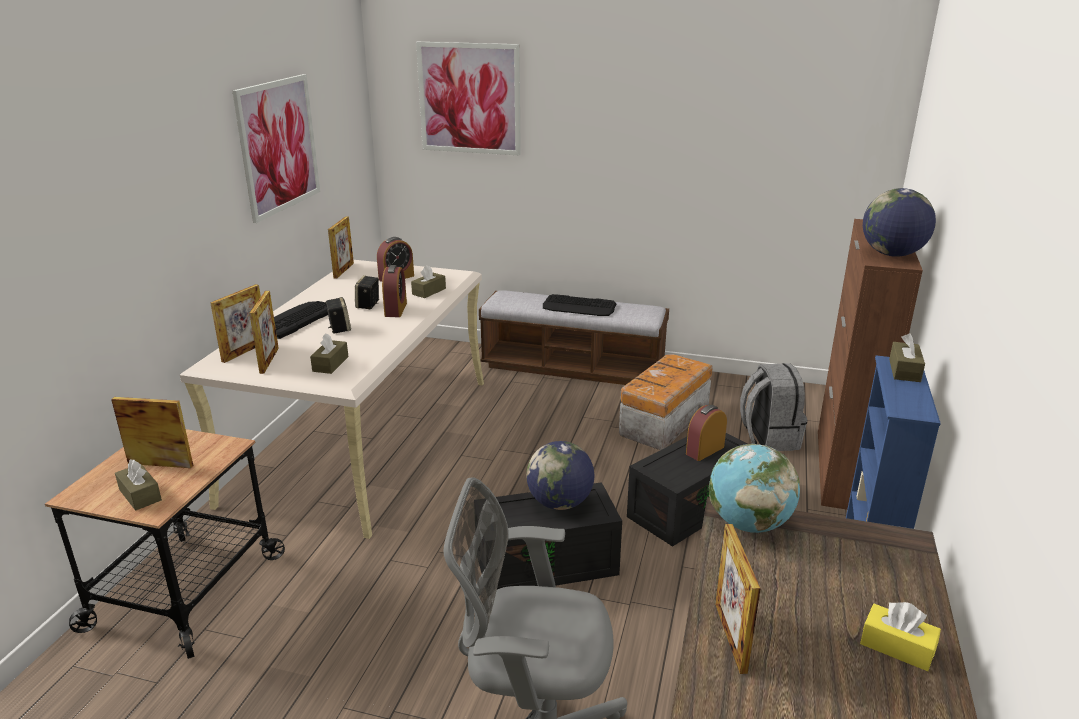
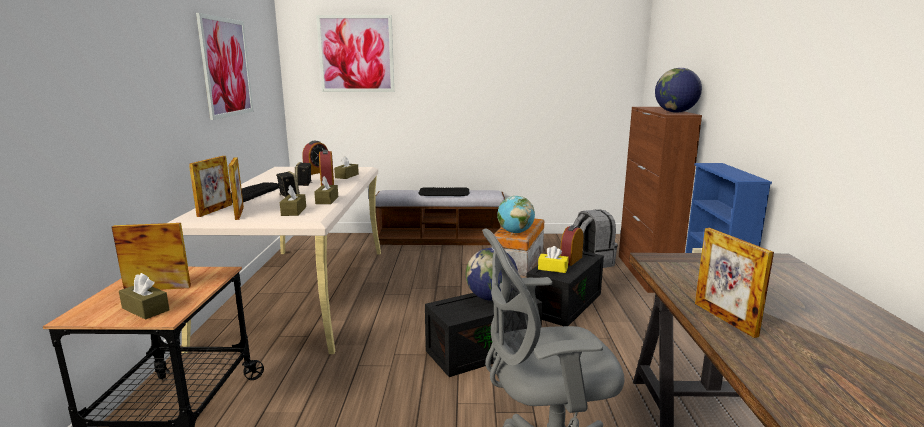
camera: 15 degrees left, 10 degrees down
picture frame [328,216,354,279] -> none
globe [709,444,800,533] -> globe moved to [497,196,535,233]
yellow tissue box [860,602,941,671] -> yellow tissue box moved to [538,246,568,273]
brown tissue box [889,333,925,382] -> brown tissue box moved to [314,176,338,204]

